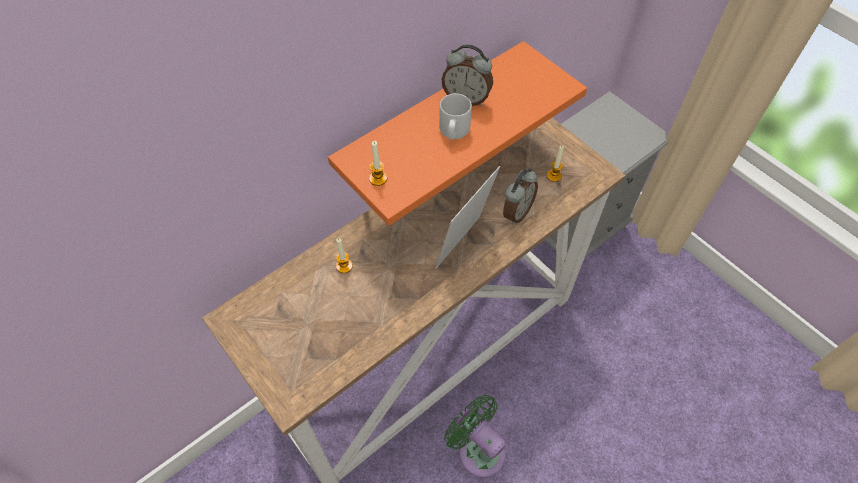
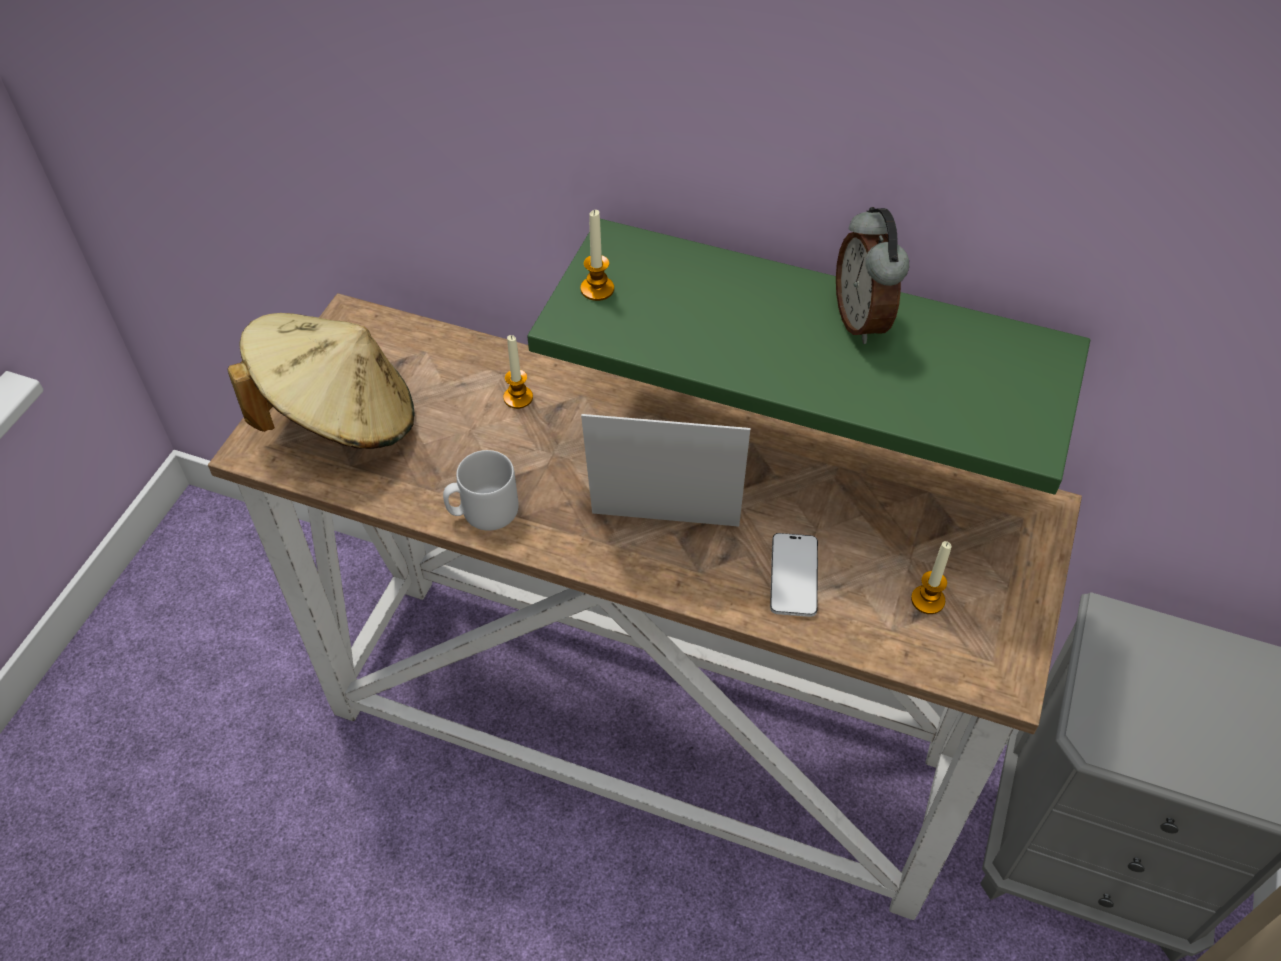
camera: 60 degrees right, 5 degrees down
orange shelf [328,41,587,226] -> green shelf [527,219,1090,494]
grey mug [439,93,472,140] -> grey mug moved to [443,450,519,531]
green fan [444,395,506,478] -> none
alarm clock [503,168,538,224] -> phone [770,533,818,617]
none -> beige hat [227,313,414,449]

